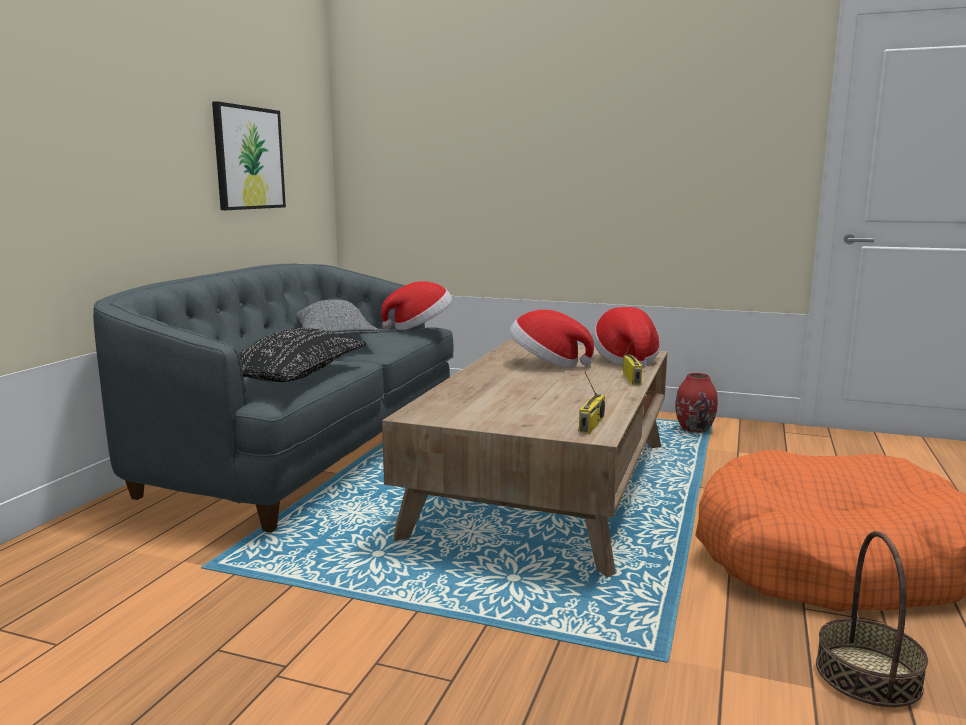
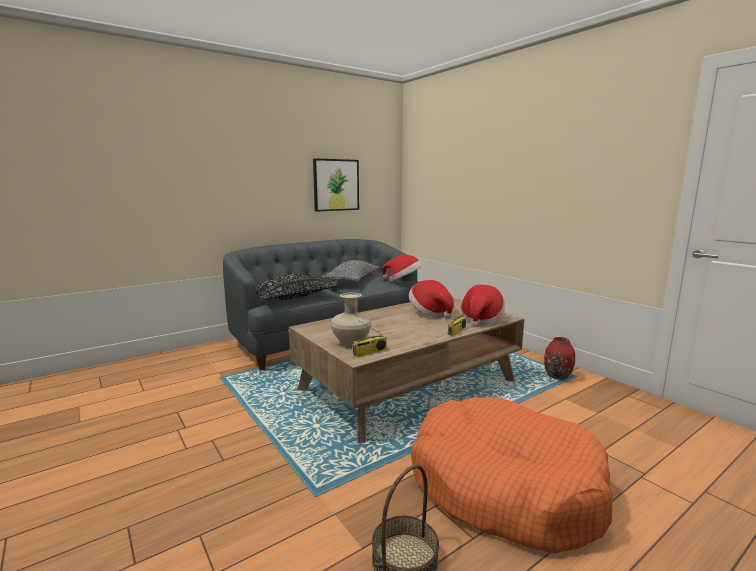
camera: 35 degrees right, 0 degrees up
none -> beige vase [330,293,372,347]

